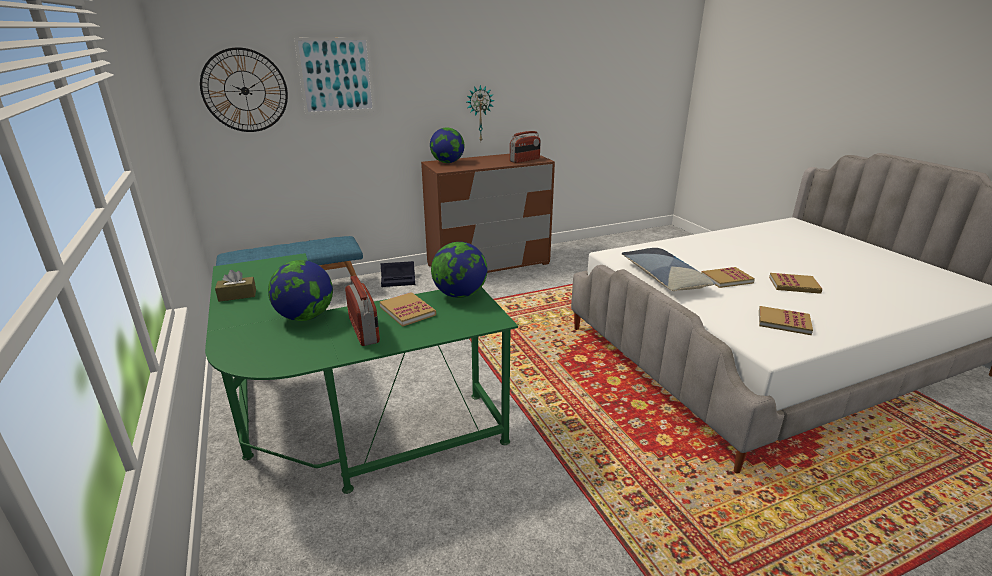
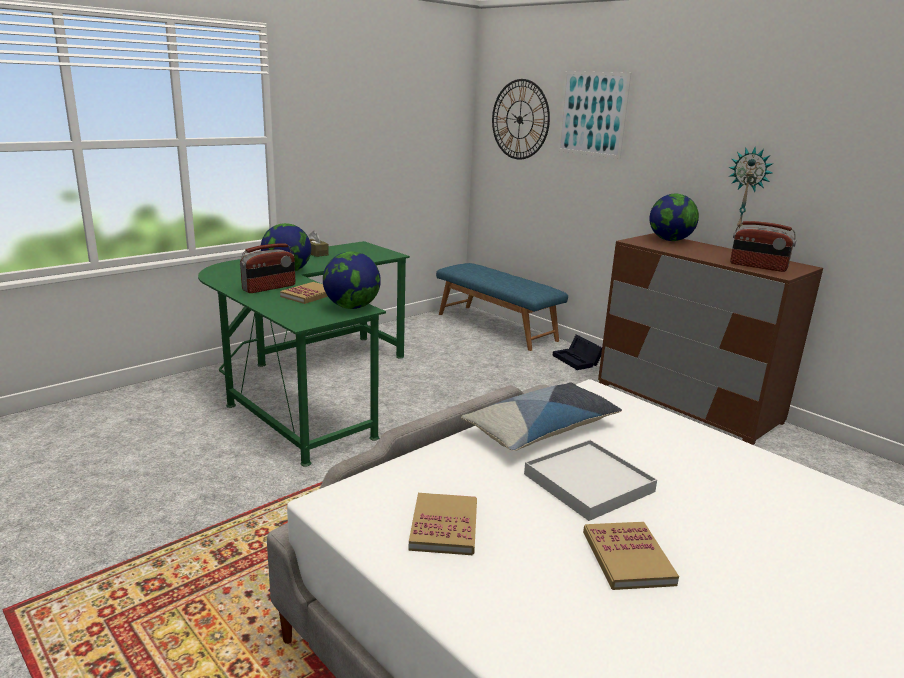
camera: 70 degrees right, 5 degrees down
book [701,267,755,288] -> white tray [524,440,657,521]

